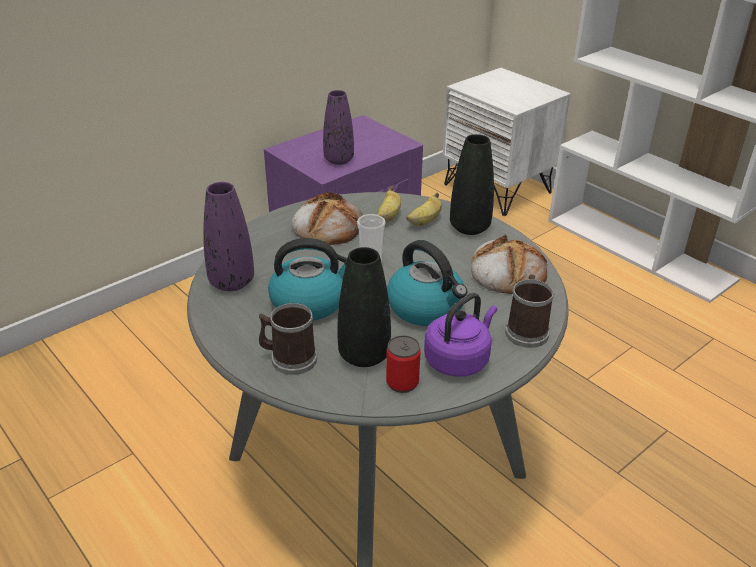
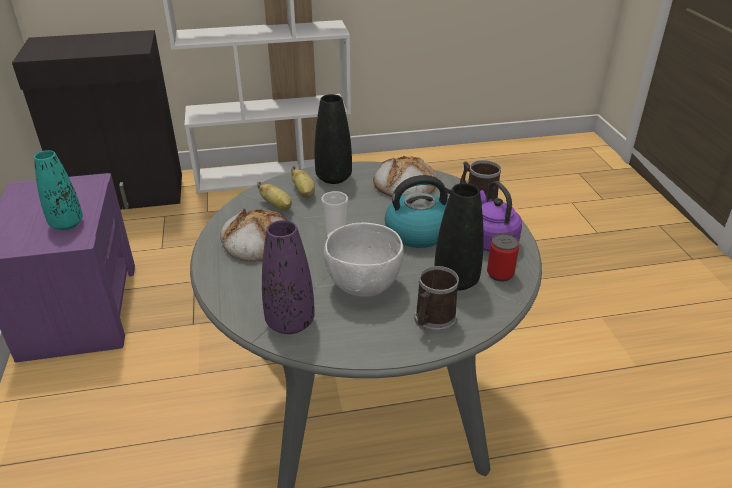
camera: 60 degrees left, 0 degrees up
kettle [268,238,347,321] -> white bowl [324,222,404,297]
purple vase [323,90,354,165] -> turquoise vase [34,150,83,230]
white nightstand [443,68,571,216] -> black cabinet [12,30,182,210]

